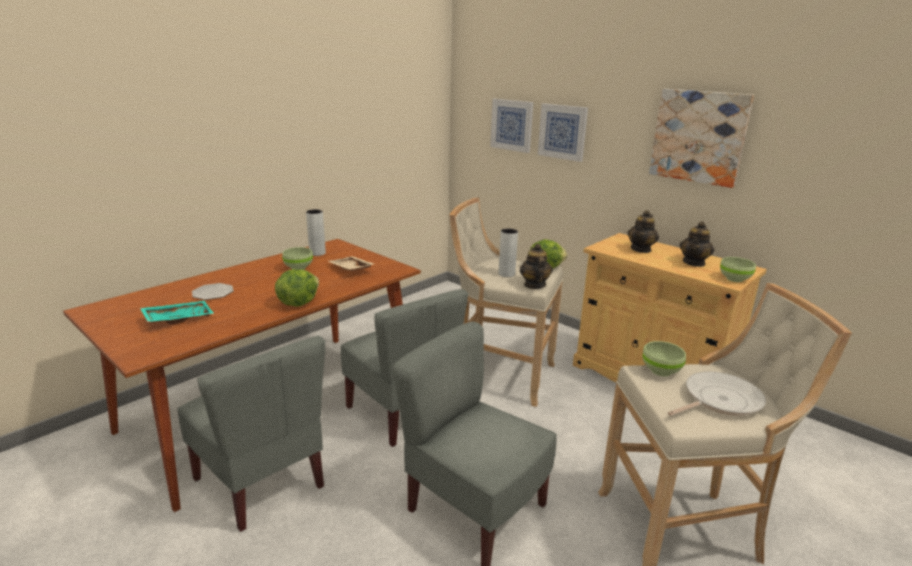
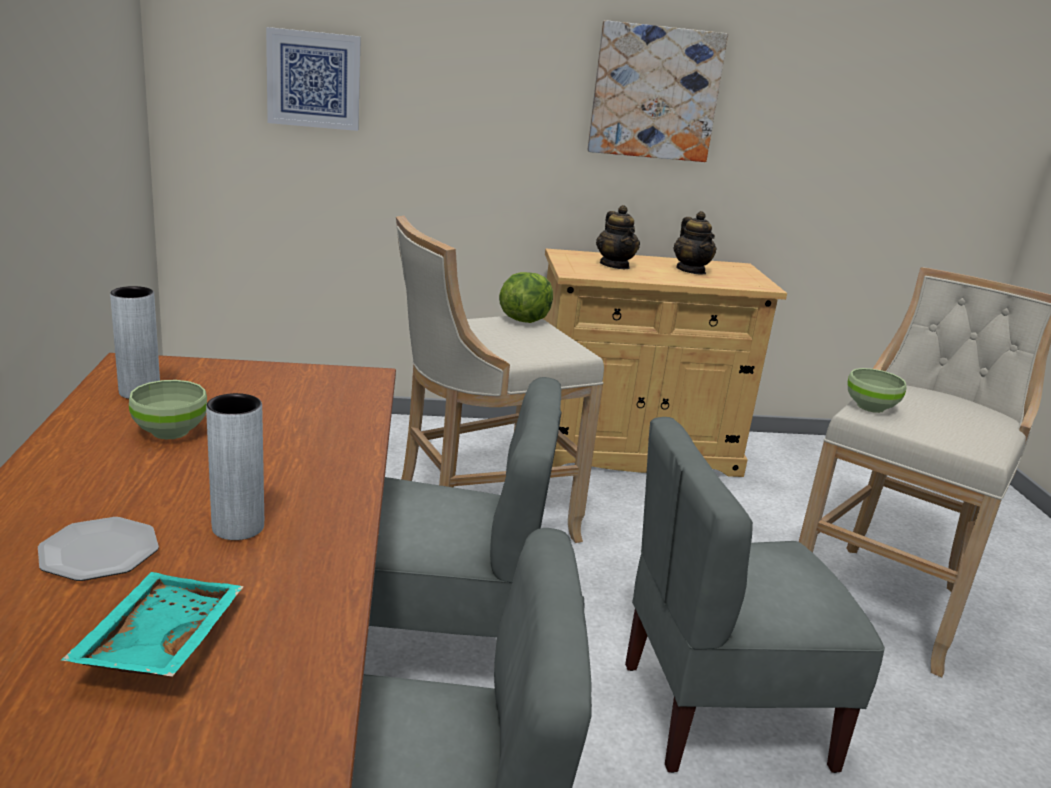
camera: 50 degrees left, 0 degrees up
lettuce [275,269,319,306] -> none
beige tray [328,256,374,271] -> none
grey vase [499,228,518,277] -> grey vase moved to [206,393,264,540]
teapot [520,244,553,289] -> none
picture [538,103,588,162] -> none
frying pan [667,371,766,416] -> none
green bowl [720,257,756,282] -> none

